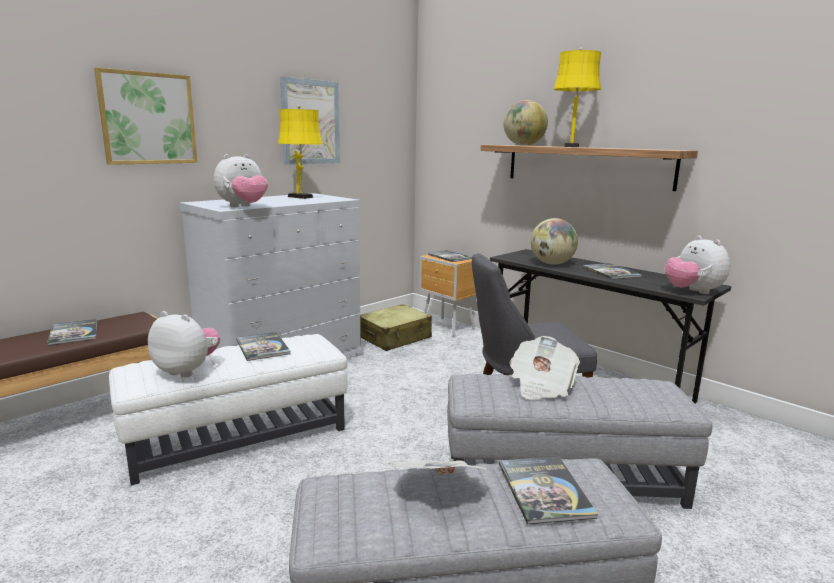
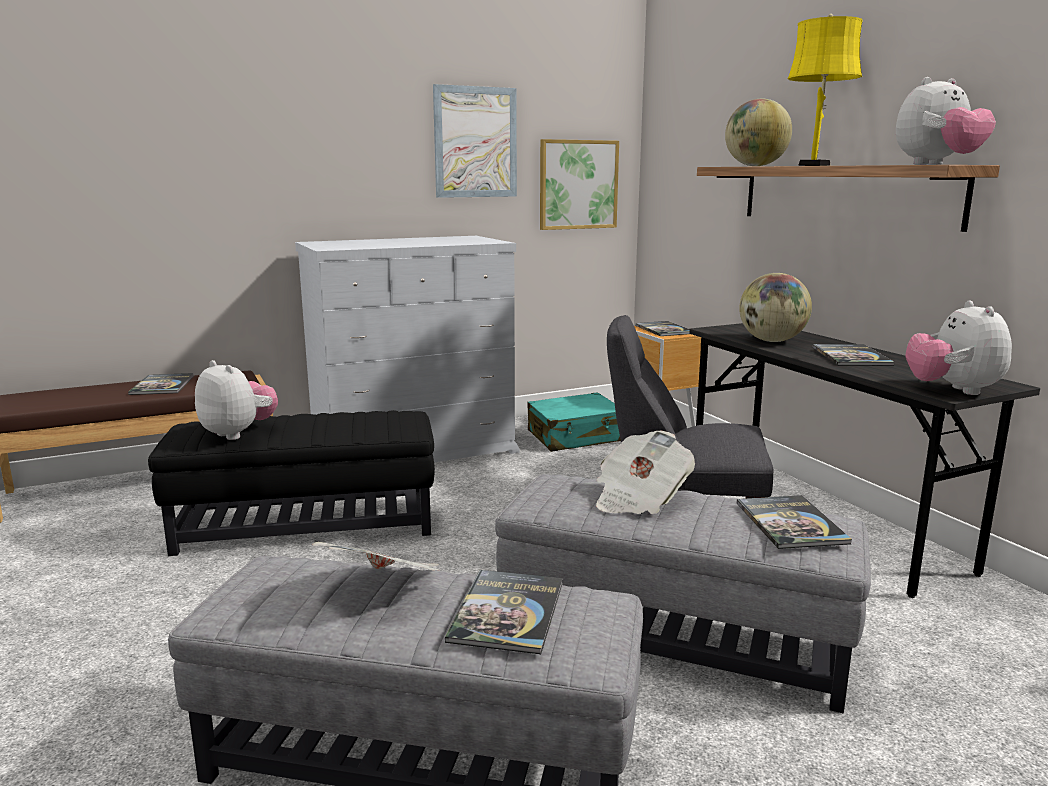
camera: 20 degrees right, 0 degrees up
picture [94,68,197,165] -> picture moved to [540,139,619,230]
white ottoman [109,334,347,485] -> black ottoman [148,410,435,556]
plush toy [214,154,268,207] -> plush toy moved to [896,77,996,165]
book [236,332,291,361] -> book moved to [736,495,852,549]
yellow table lamp [278,105,323,199] -> none
beige suitcase [360,304,432,351] -> turquoise suitcase [528,392,621,452]

